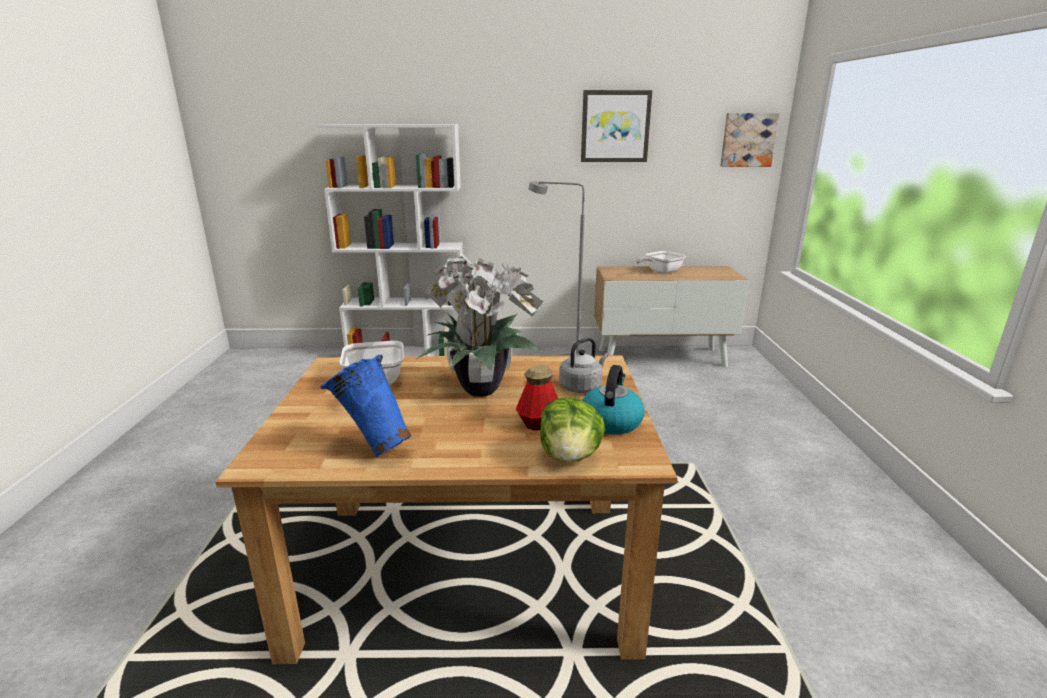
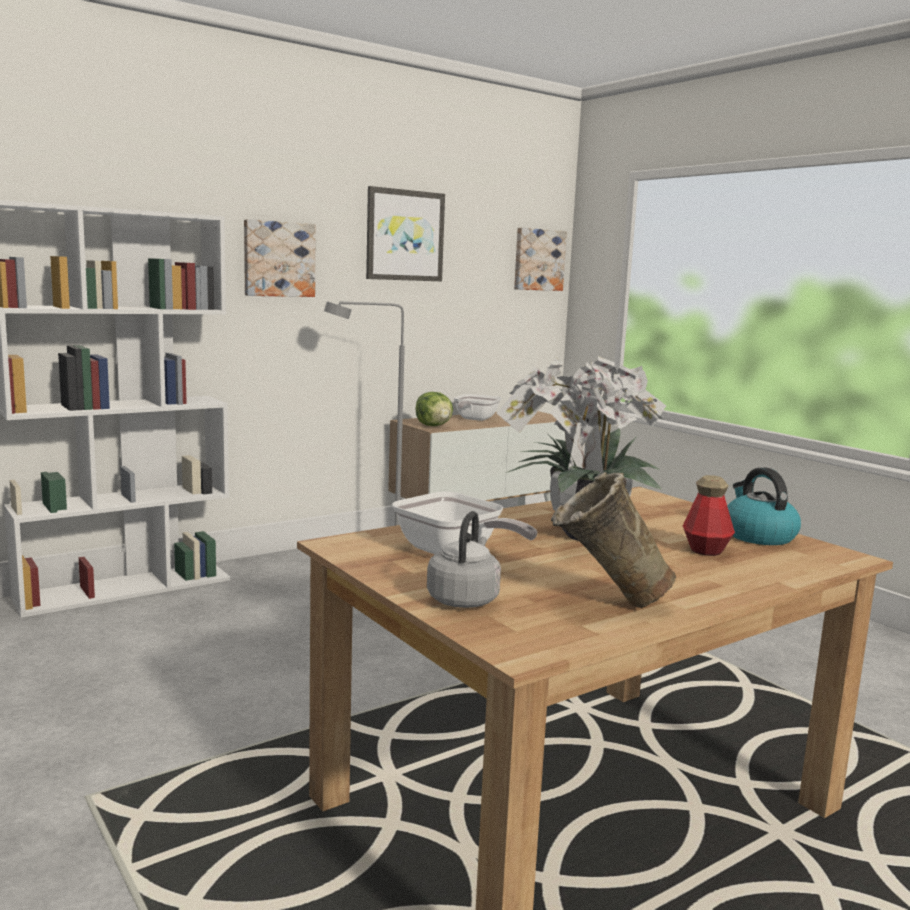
camera: 35 degrees left, 10 degrees down
blue vase [320,355,412,458] -> beige vase [551,472,676,608]
lettuce [540,397,605,462] -> lettuce moved to [415,392,453,426]
grey kettle [559,337,608,393] -> grey kettle moved to [427,511,501,608]
none -> picture [244,219,316,297]

